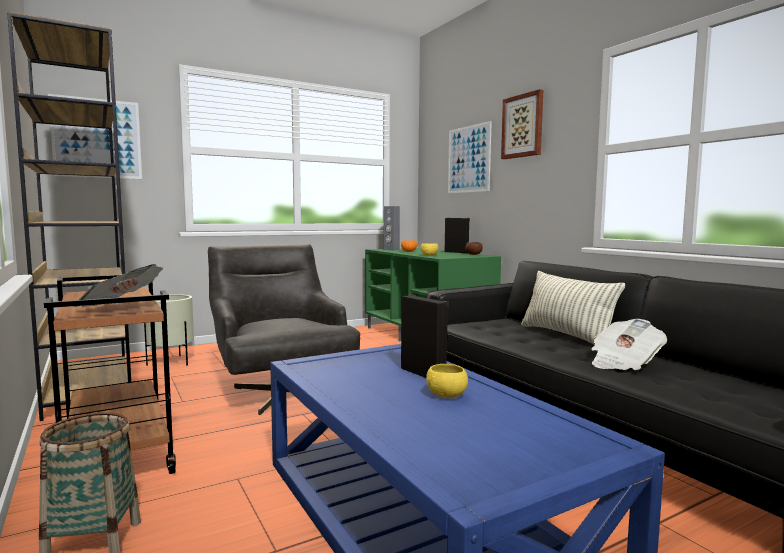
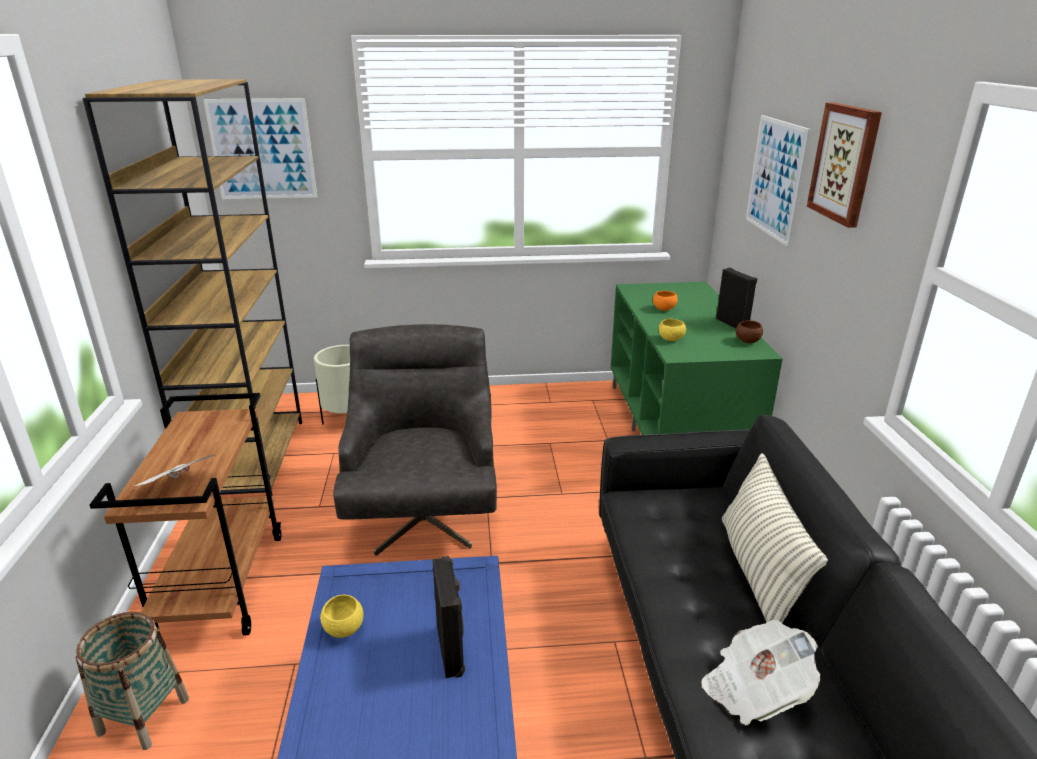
camera: 25 degrees right, 20 degrees up
grey speaker [384,206,400,250] -> none
yellow bowl [426,364,468,398] -> yellow bowl moved to [320,595,363,638]

